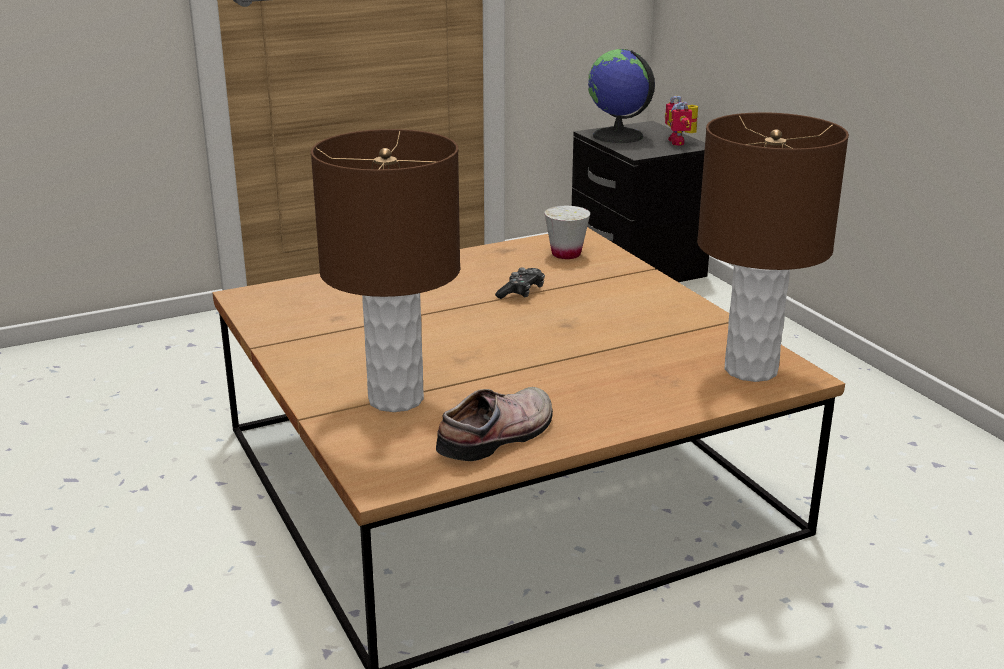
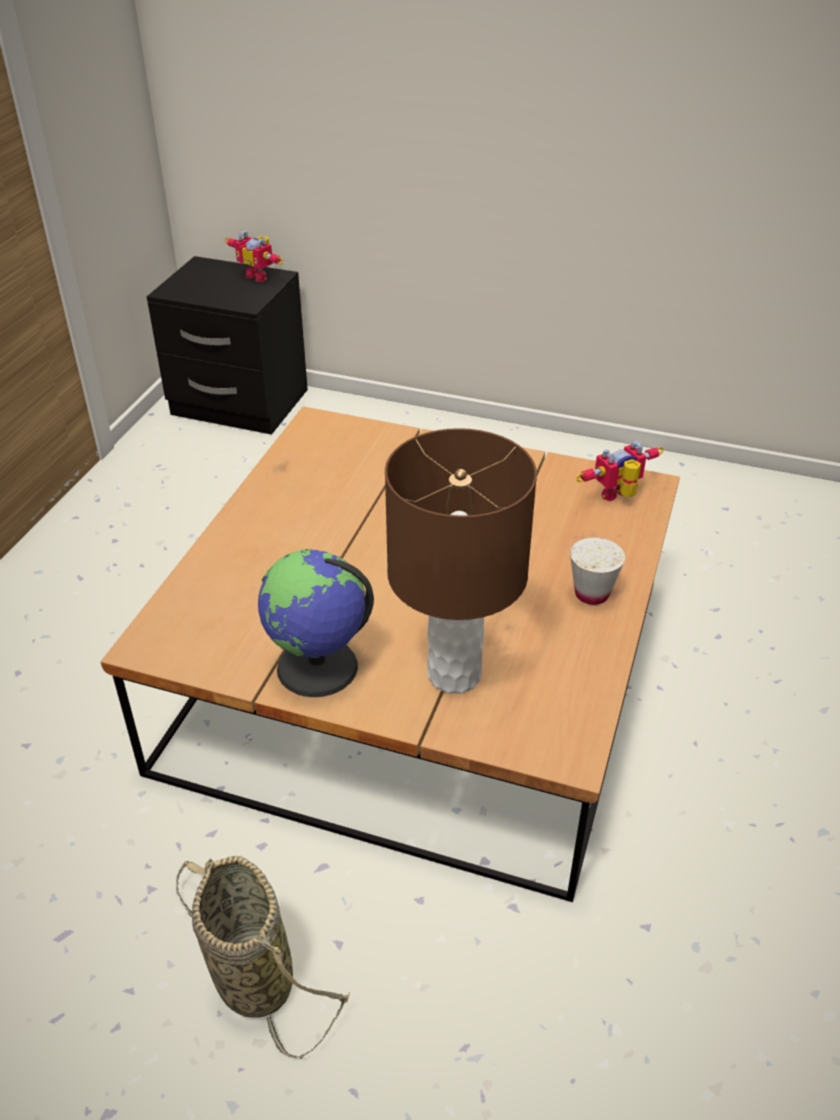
camera: 45 degrees left, 15 degrees up
shoe [436,387,553,461] -> none
game controller [495,268,545,299] -> none
white cup [544,206,590,259] -> white cup moved to [570,537,625,605]
globe [588,49,655,143] -> globe moved to [258,549,374,697]
brown table lamp [697,112,849,382] -> toy robot [576,440,664,501]
none -> basket [176,856,350,1059]

